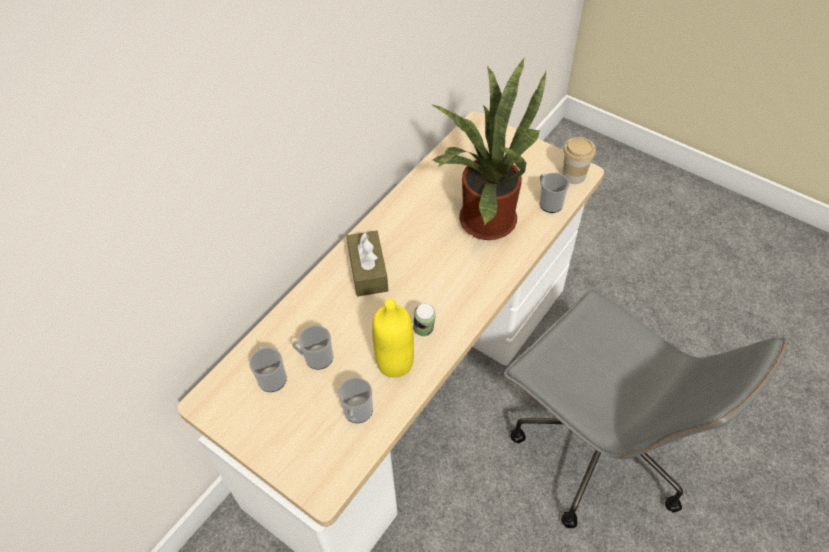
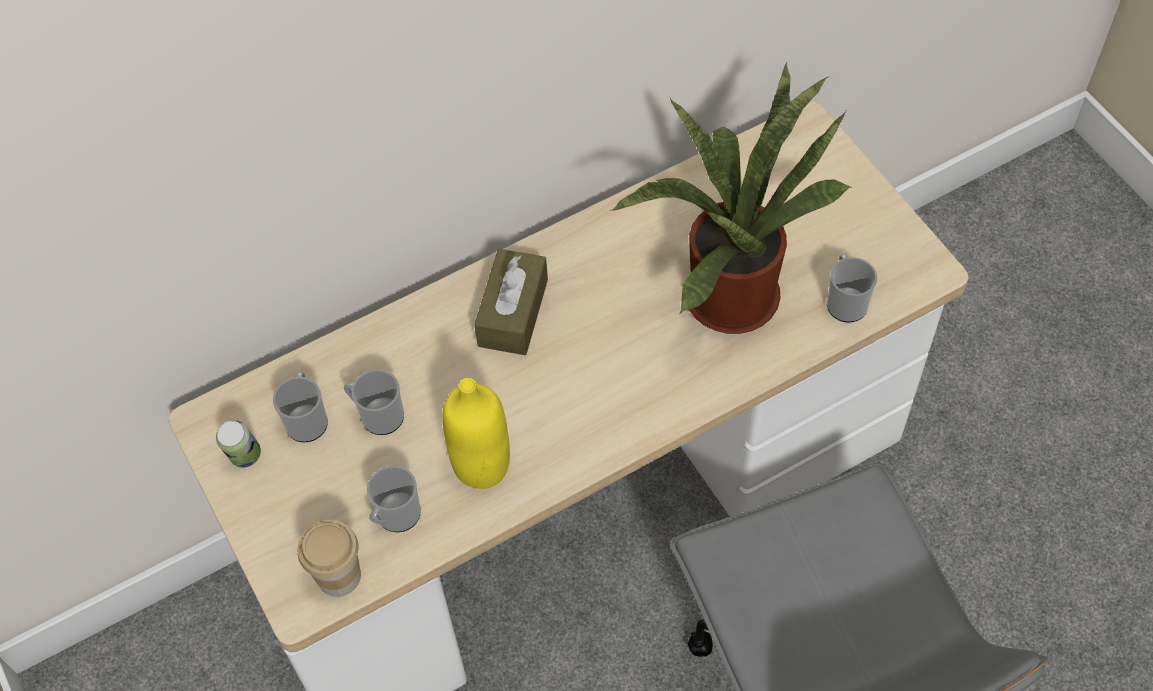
camera: 25 degrees right, 5 degrees up
can [413,303,436,336] -> can moved to [216,420,261,468]
cup [562,137,596,184] -> cup moved to [298,520,361,597]

